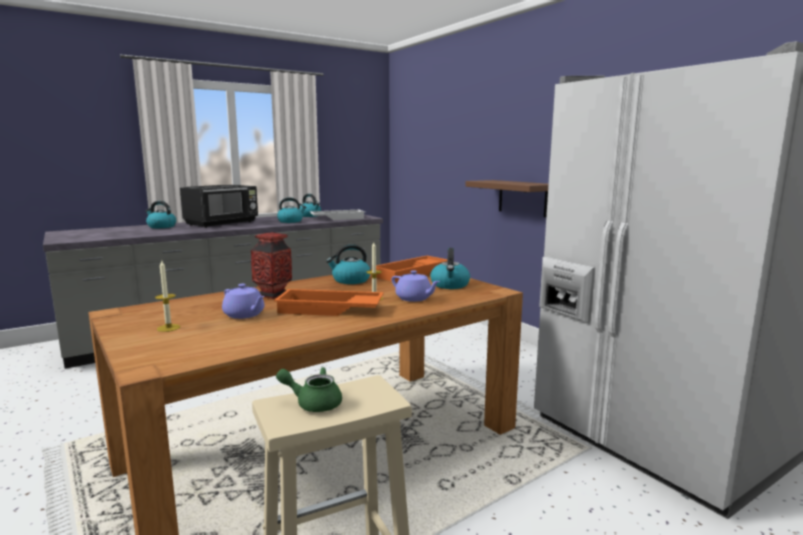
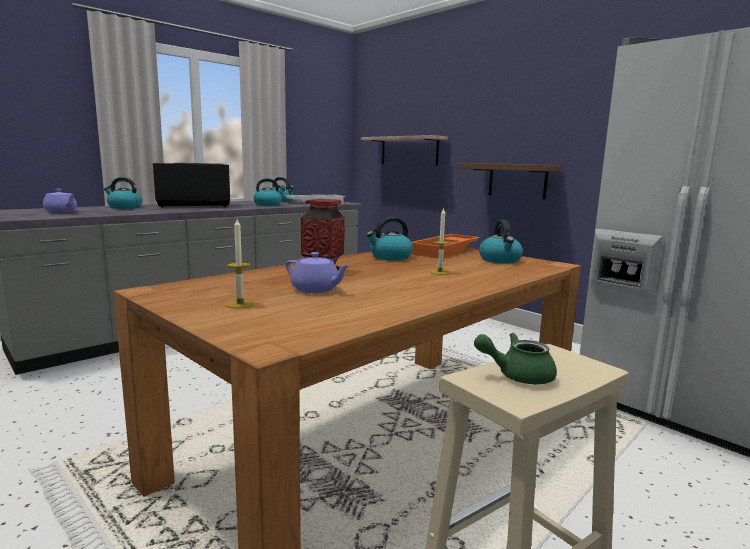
camera: 10 degrees left, 0 degrees up
black microwave [180,185,258,228] -> black microwave turned 135 degrees counterclockwise [153,163,230,207]
orange tray [274,289,384,316] -> none
purple teapot [392,270,440,302] -> purple teapot moved to [43,189,77,212]
none -> shelf [361,135,448,166]

